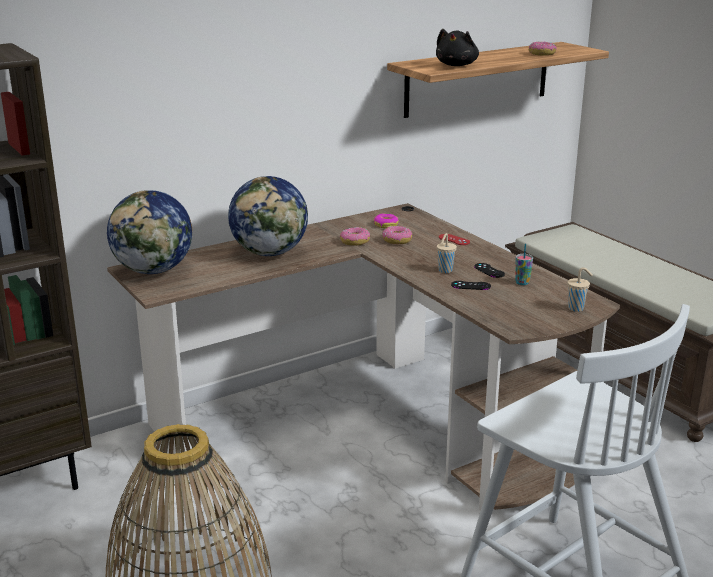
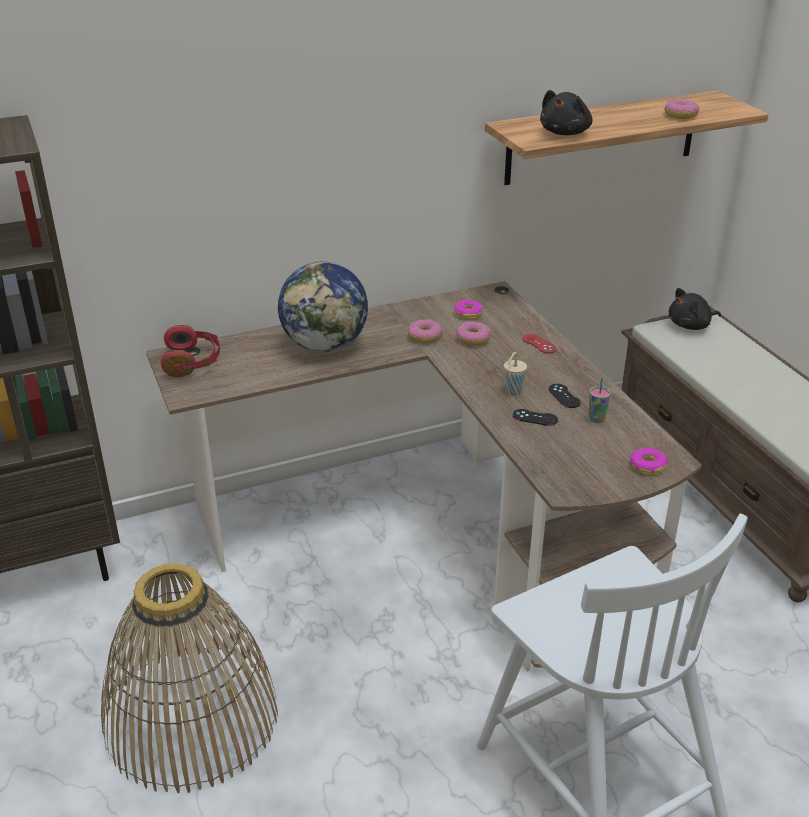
camera: 10 degrees right, 10 degrees up
globe [107,190,192,274] -> red headphones [161,325,220,377]
beige cup [567,268,593,312] -> donut [630,448,668,475]
none -> black plush toy [669,288,721,330]

